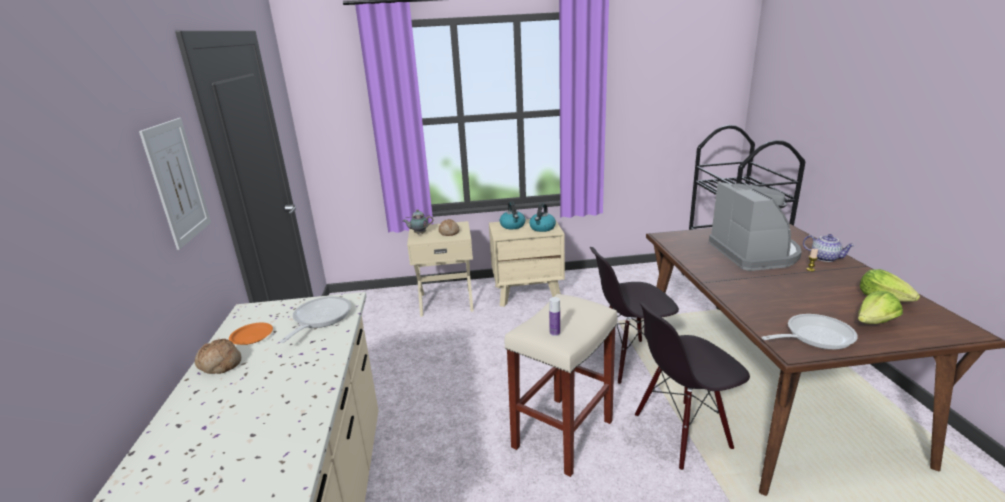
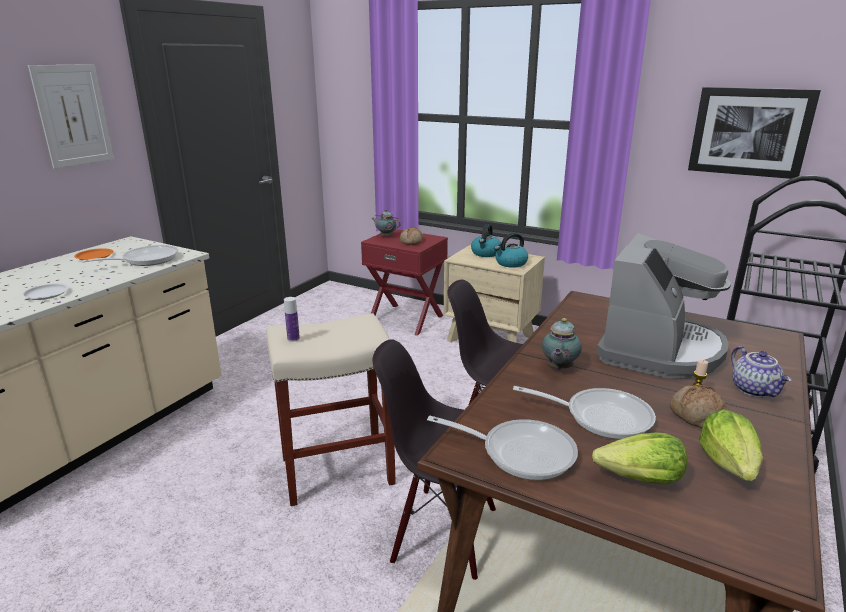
camera: 35 degrees right, 0 degrees up
bread [195,339,241,374] -> bread moved to [670,385,728,429]
beige nightstand [407,221,474,317] -> red nightstand [361,229,448,336]
none -> white plate [21,283,69,300]
none -> frying pan [513,386,656,439]
none -> teapot [542,318,582,370]
none -> picture [688,87,821,179]

